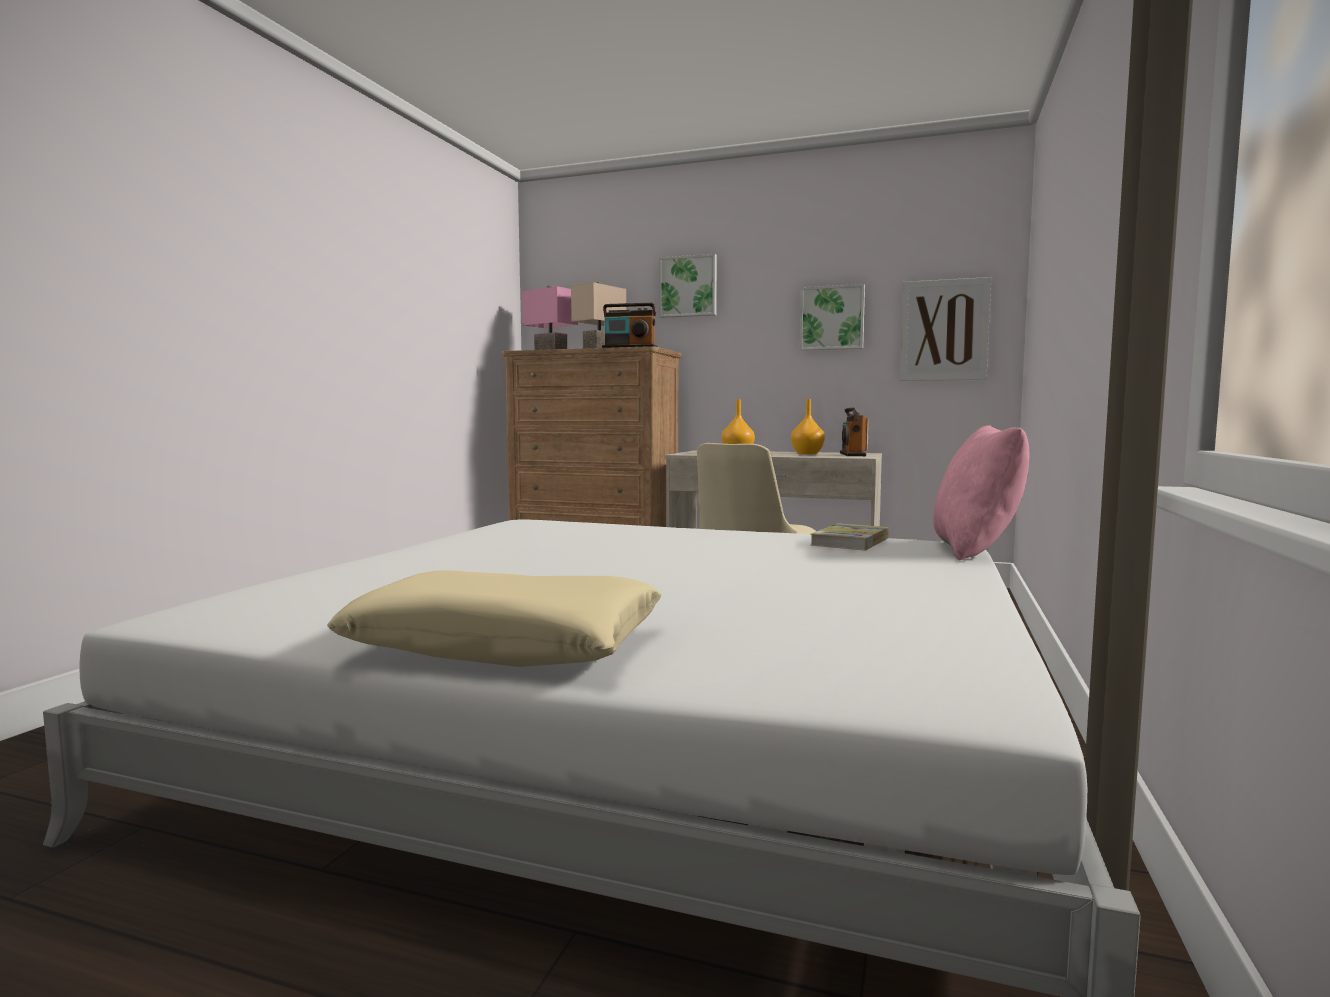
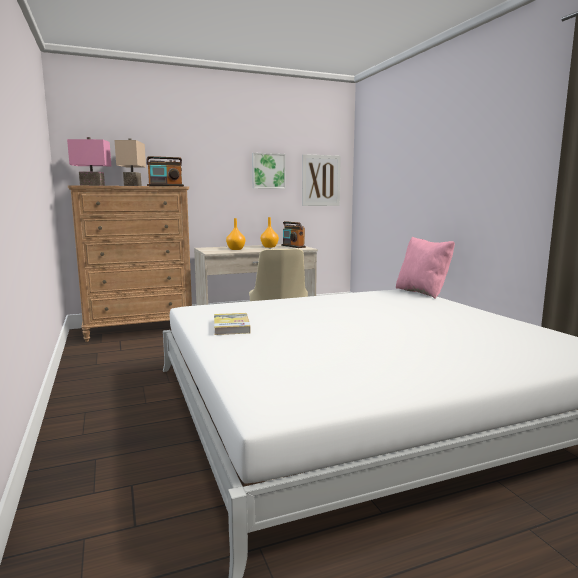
camera: 40 degrees left, 5 degrees up
beige pillow [327,570,662,667] -> none
picture [659,254,717,318] -> none
book [810,523,889,551] -> book moved to [214,313,251,335]

